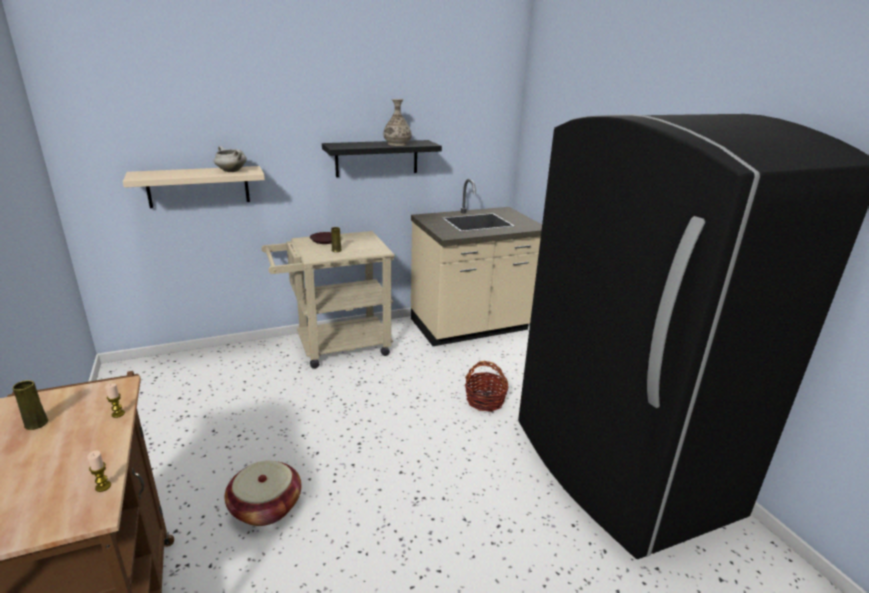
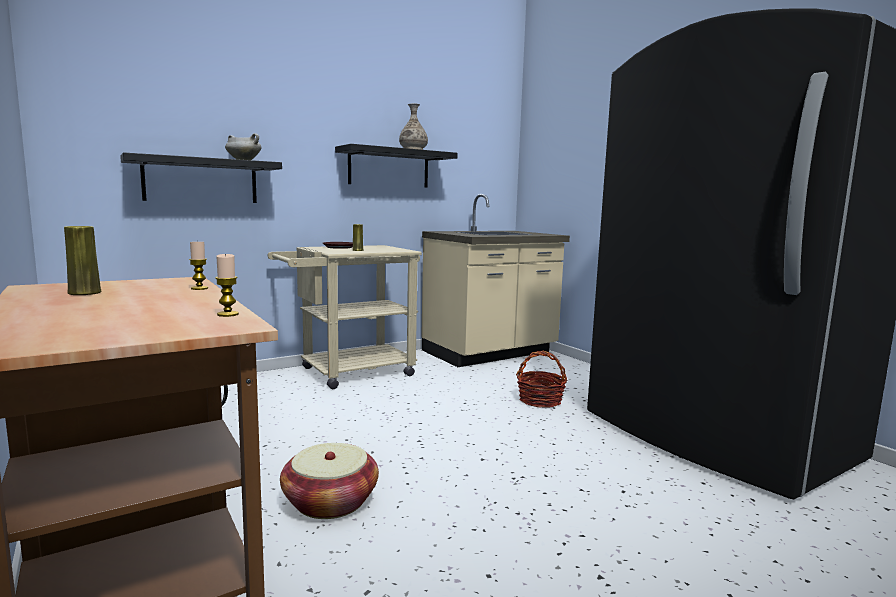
camera: 10 degrees left, 15 degrees down
beige shelf [123,166,265,208] -> black shelf [120,152,282,203]

